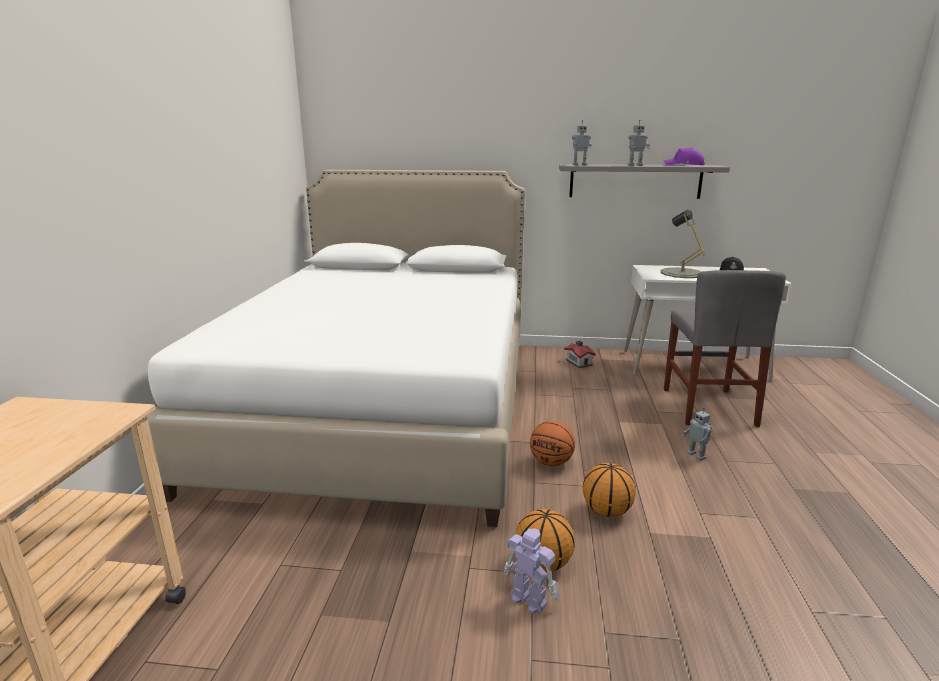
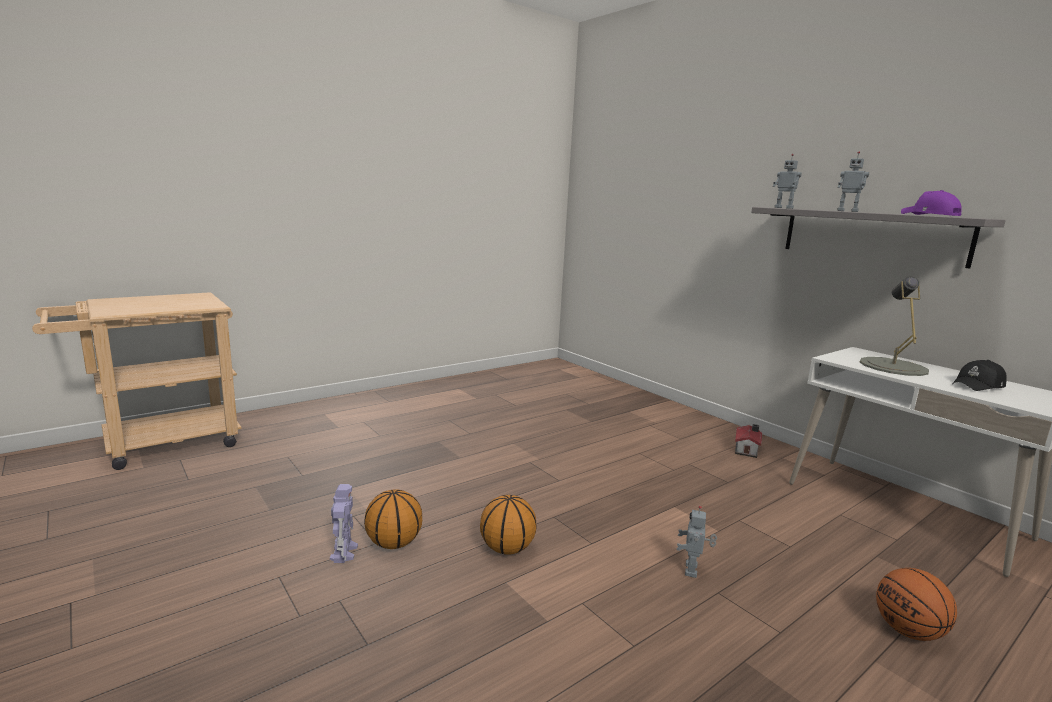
camera: 45 degrees right, 5 degrees down
white bed [147,170,525,527] -> none
basketball [530,421,575,466] -> basketball moved to [876,568,957,641]
grey chair [664,270,786,427] -> none

